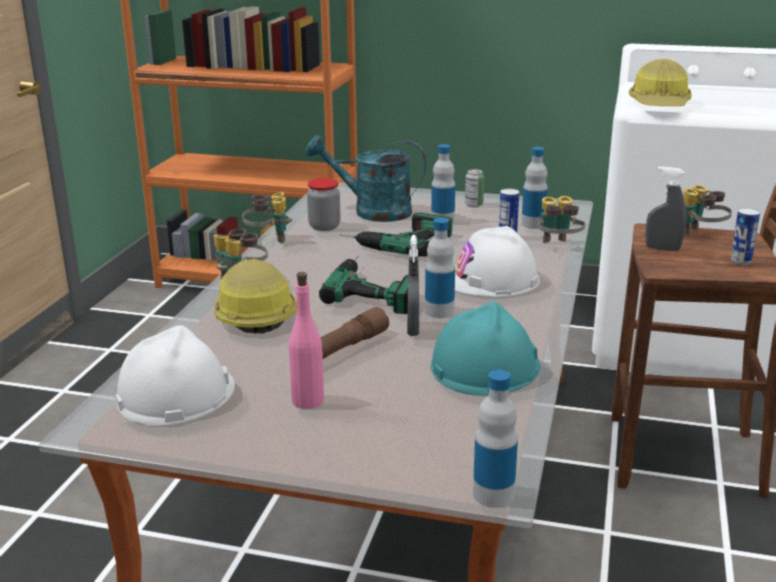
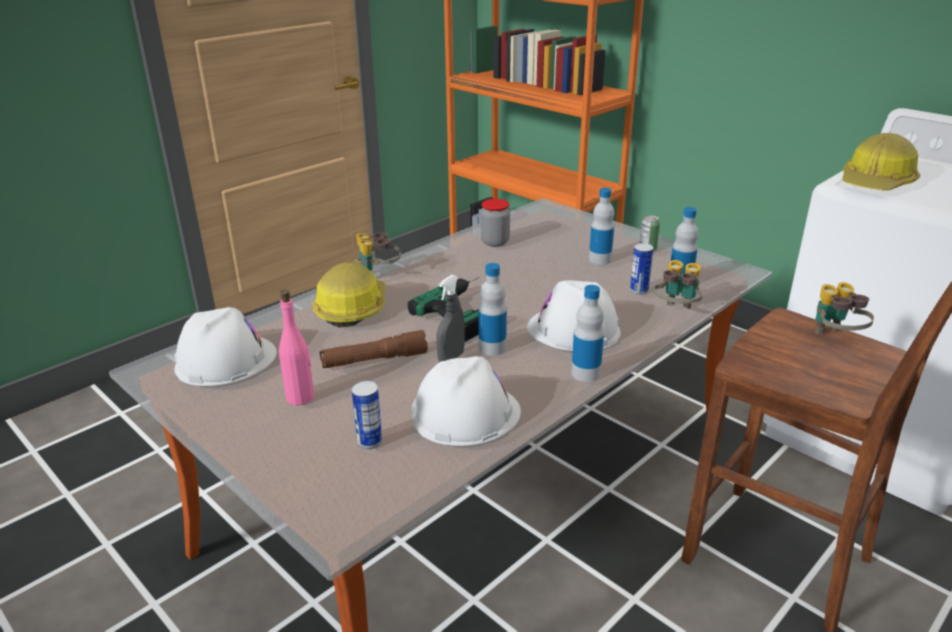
camera: 30 degrees right, 5 degrees up
binoculars [242,192,292,243] -> none
turquoise watering can [306,135,427,222] -> none
power drill [340,213,452,257] -> none
turquoise hard hat [431,302,541,396] -> white hard hat [412,356,521,446]
bottle [473,370,518,508] -> bottle moved to [571,285,604,382]
grey spray bottle [645,166,686,251] -> none
can [731,208,760,265] -> can moved to [352,381,382,449]

